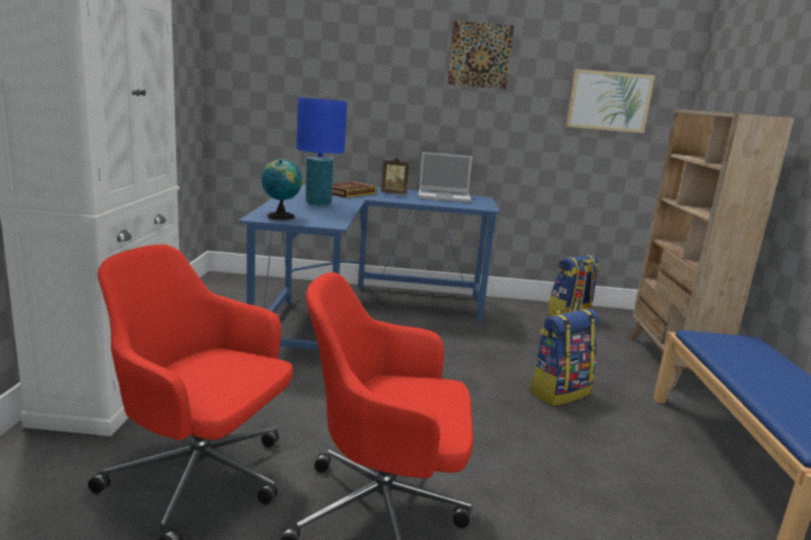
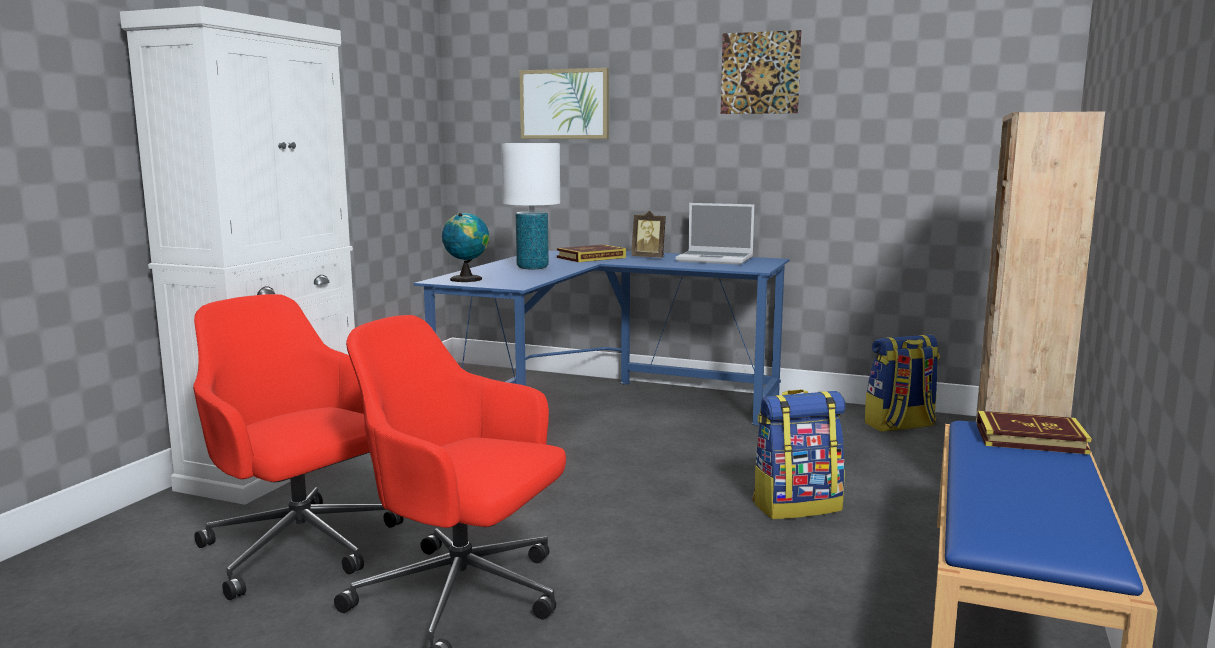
camera: 20 degrees right, 5 degrees down
blue table lamp [296,97,347,206] -> white table lamp [501,143,560,269]
picture [566,69,655,133] -> picture moved to [519,68,609,139]
none -> book [977,411,1092,455]

